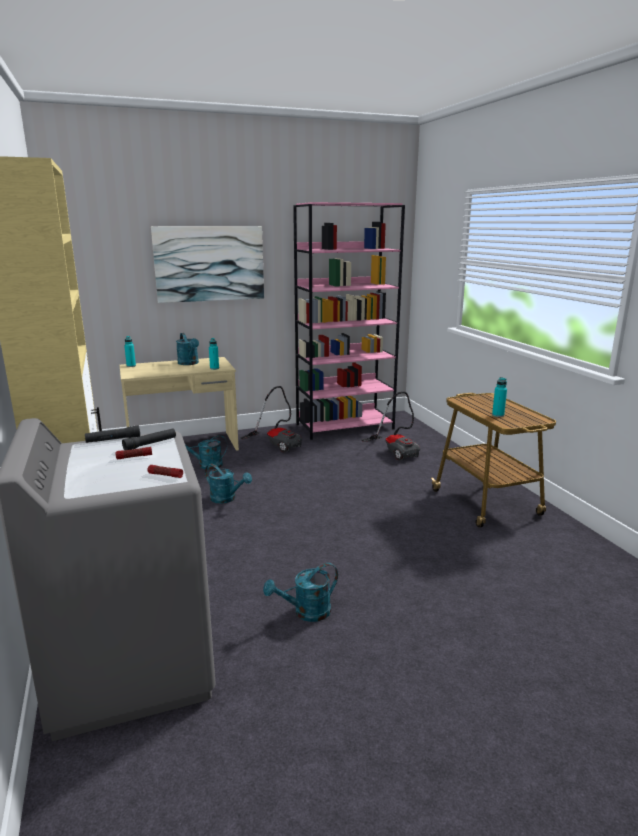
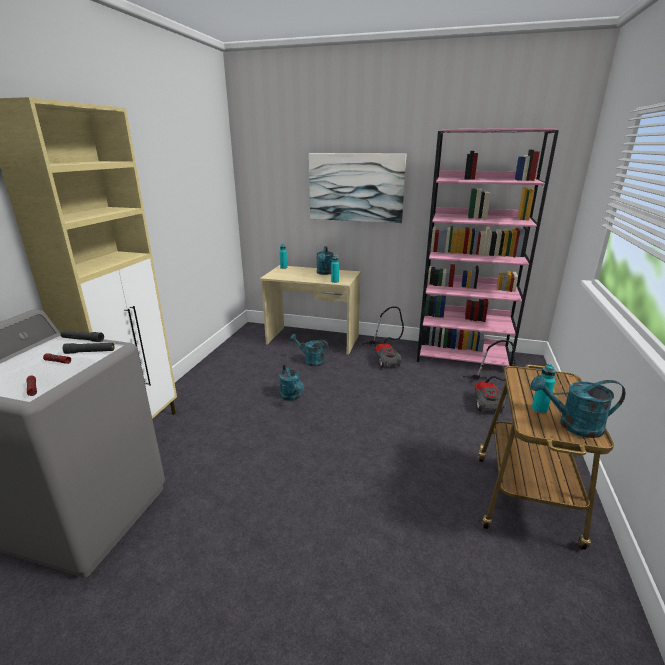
camera: 35 degrees right, 5 degrees up
turquoise watering can [263,563,338,622] -> turquoise watering can moved to [531,375,626,438]

